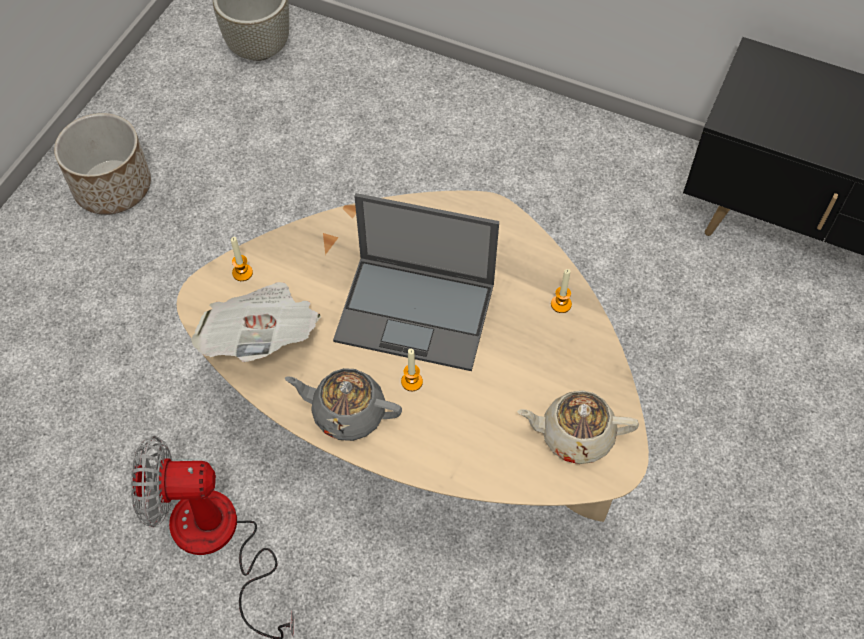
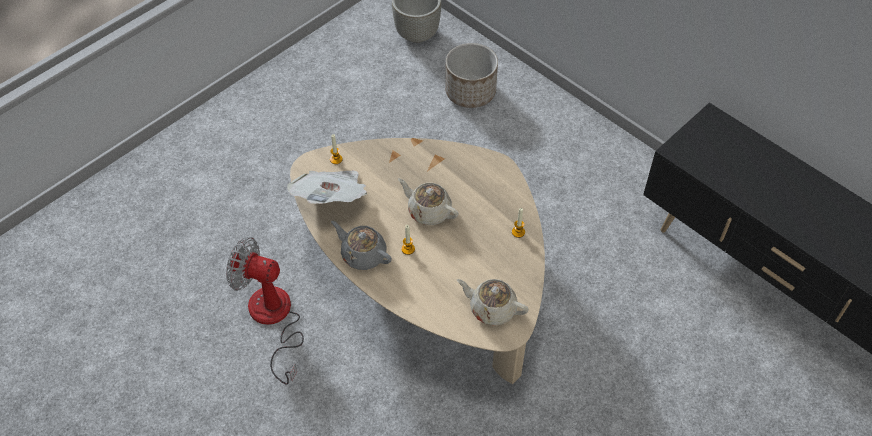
camera: 20 degrees right, 5 degrees down
planter [54,113,151,215] -> planter moved to [445,43,498,108]
laptop [333,193,499,371] -> beige teapot [398,178,459,225]

